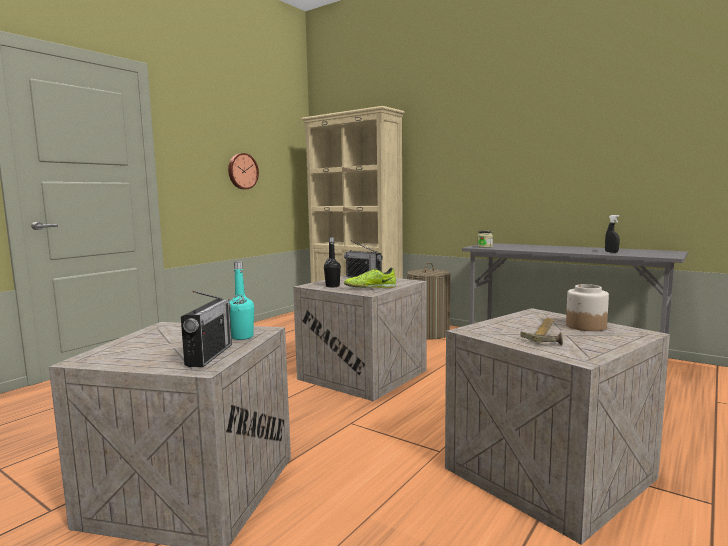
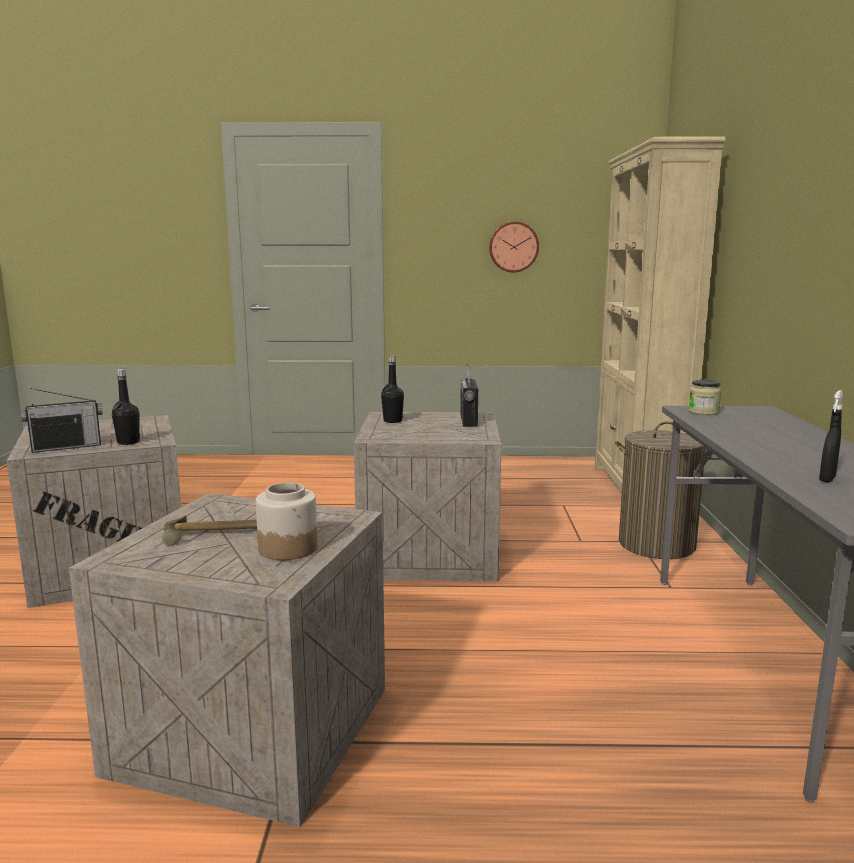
camera: 55 degrees right, 5 degrees up
turquoise bottle [229,261,254,340] -> black bottle [112,369,140,445]
shoe [344,268,396,288] -> none

